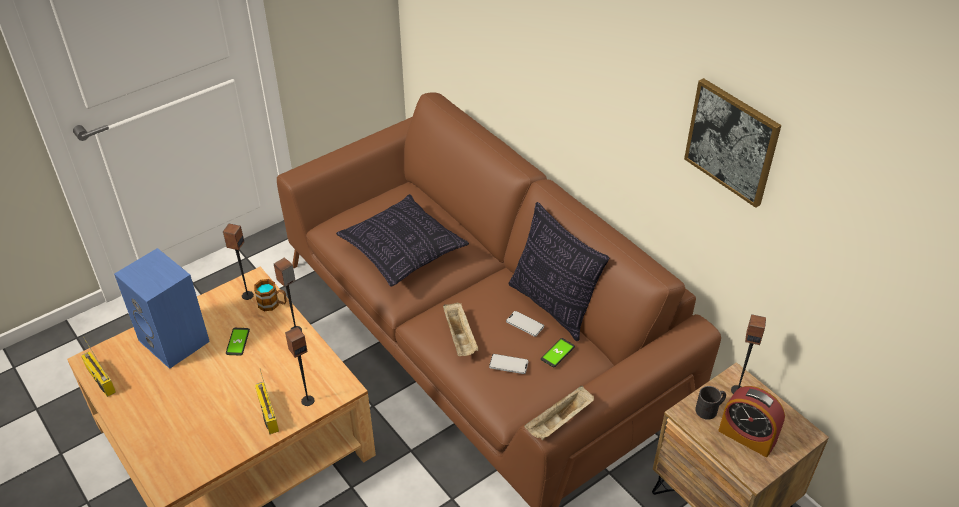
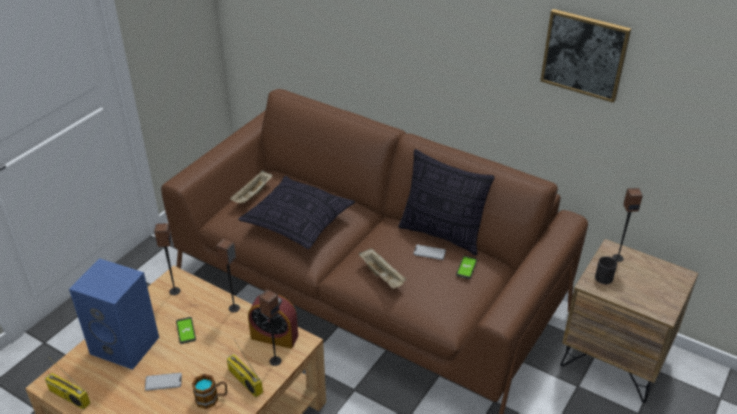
camera: 20 degrees left, 5 degrees down
mug [254,279,287,311] -> mug moved to [192,374,227,409]
phone [489,354,528,374] -> phone moved to [145,373,182,391]
beige tray [524,386,594,440] -> beige tray moved to [230,170,273,204]
alarm clock [718,386,785,457] -> alarm clock moved to [248,294,298,349]

